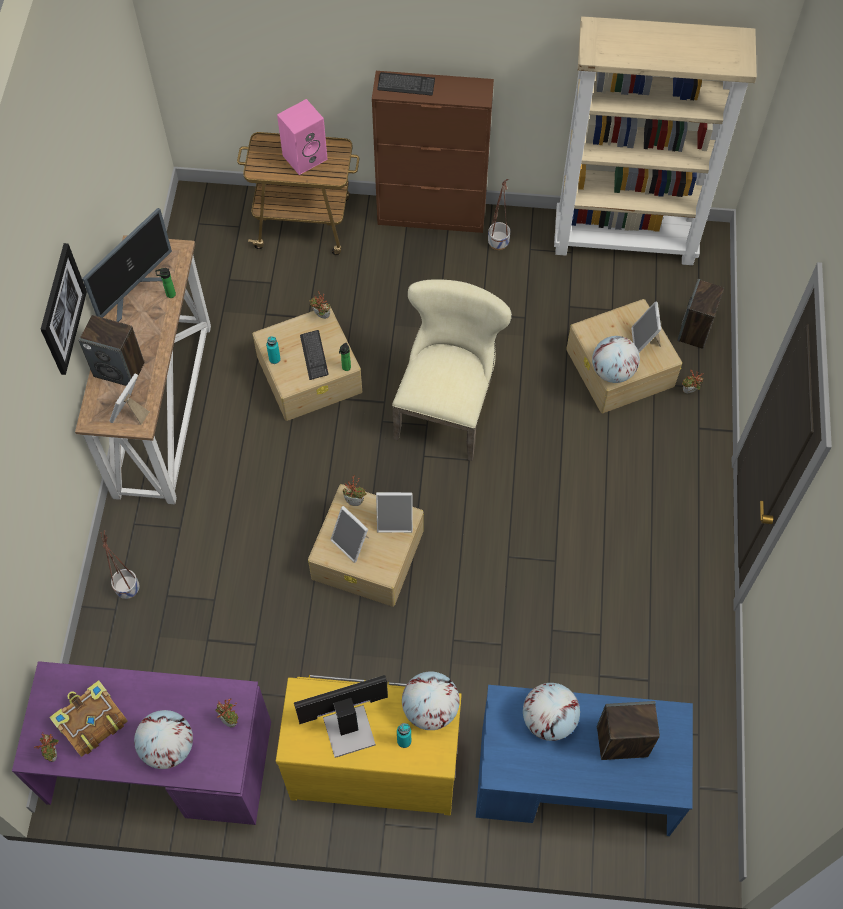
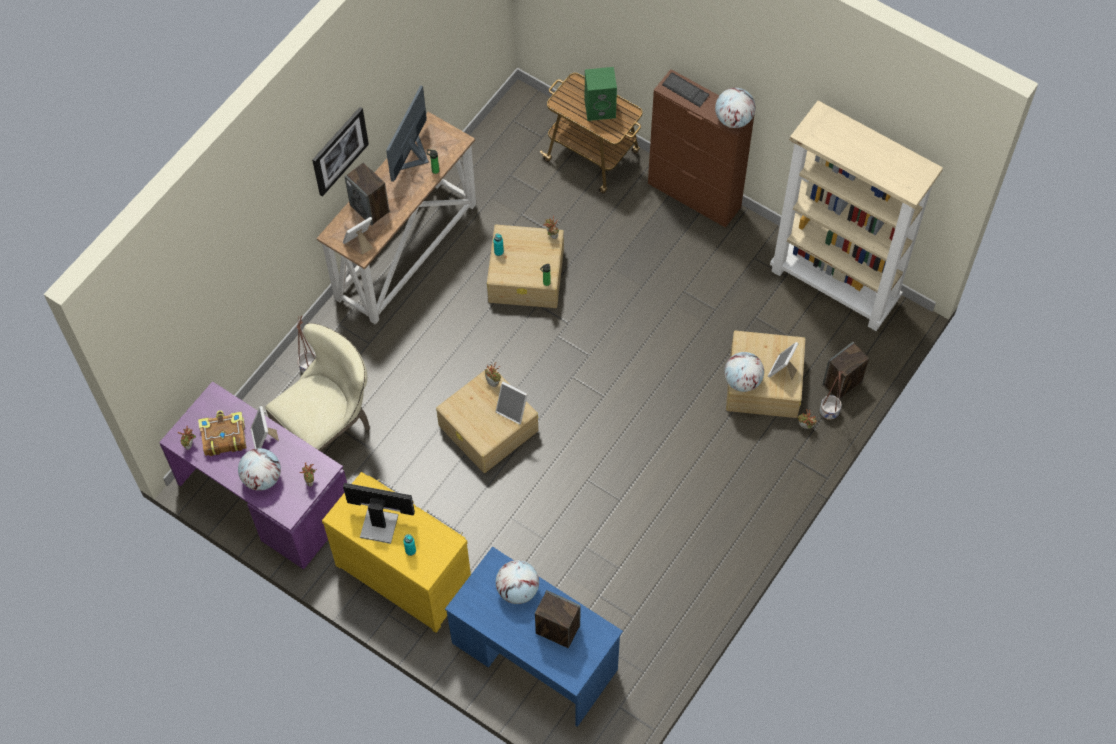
camera: 30 degrees right, 0 degrees up
monitor [82,208,172,322] -> monitor turned 135 degrees clockwise [386,85,429,182]
pink speaker [277,99,328,175] -> green speaker [585,67,617,121]
keyboard [300,330,328,380] -> none
picture frame [330,506,369,563] -> picture frame moved to [251,406,279,449]
beige chair [392,279,512,461] -> beige chair moved to [265,323,370,451]
globe [402,671,460,730] -> globe moved to [715,88,755,128]
planter [488,179,510,250] -> planter moved to [820,371,843,420]

